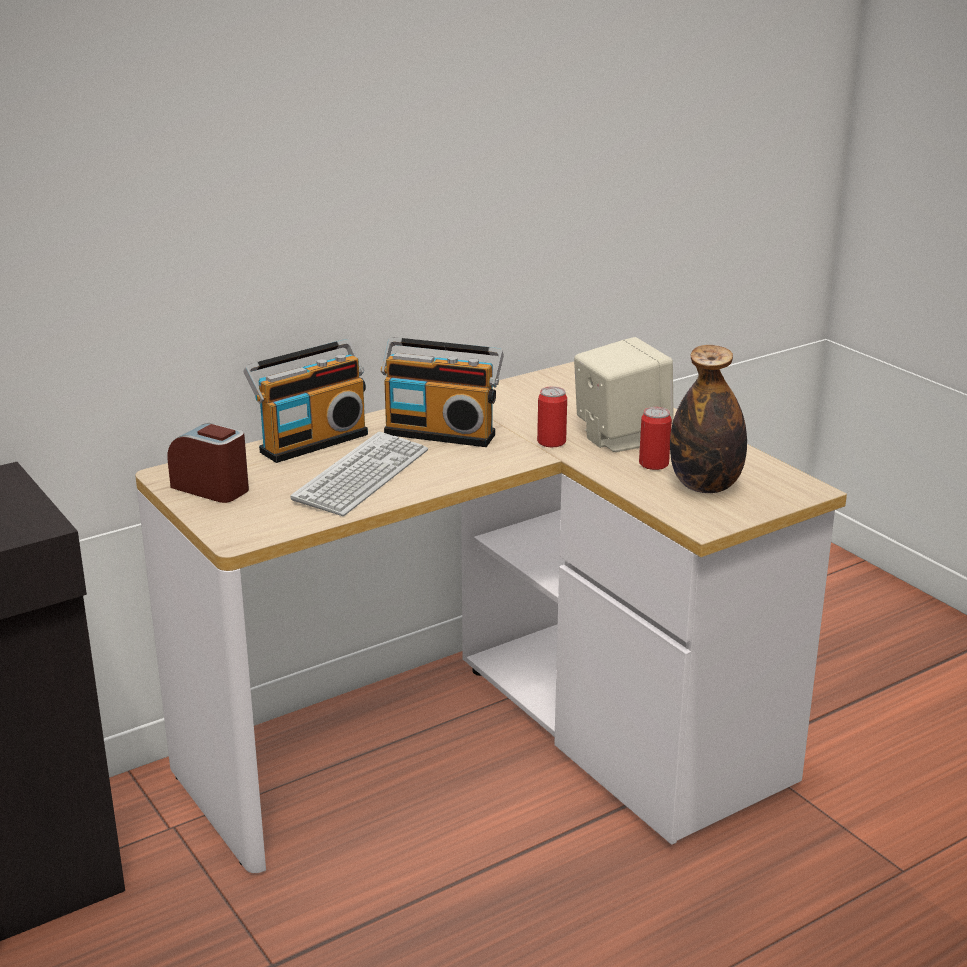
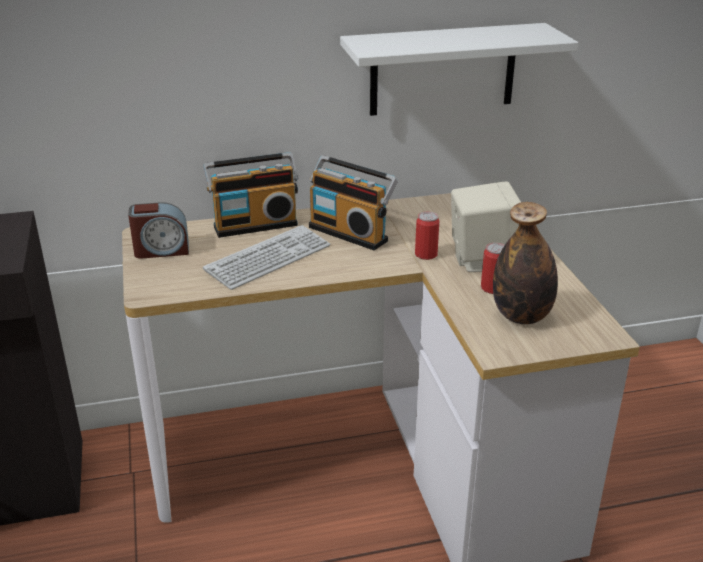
camera: 20 degrees right, 5 degrees up
alarm clock [168,423,249,503] -> alarm clock turned 120 degrees clockwise [128,202,189,259]
none -> white shelf [340,23,578,116]

